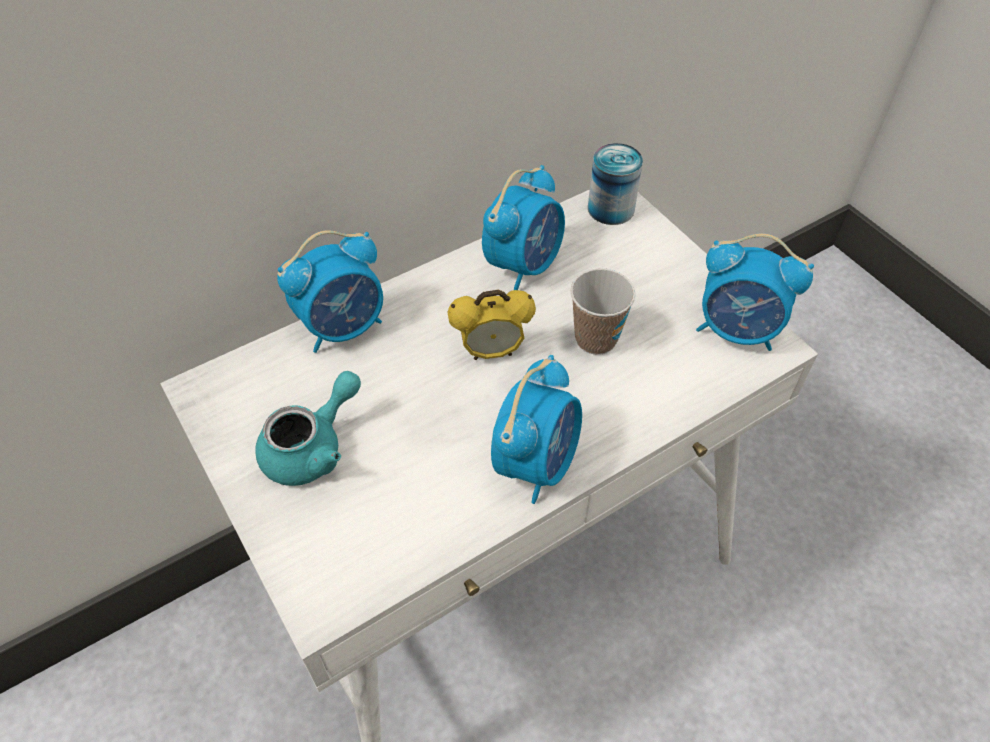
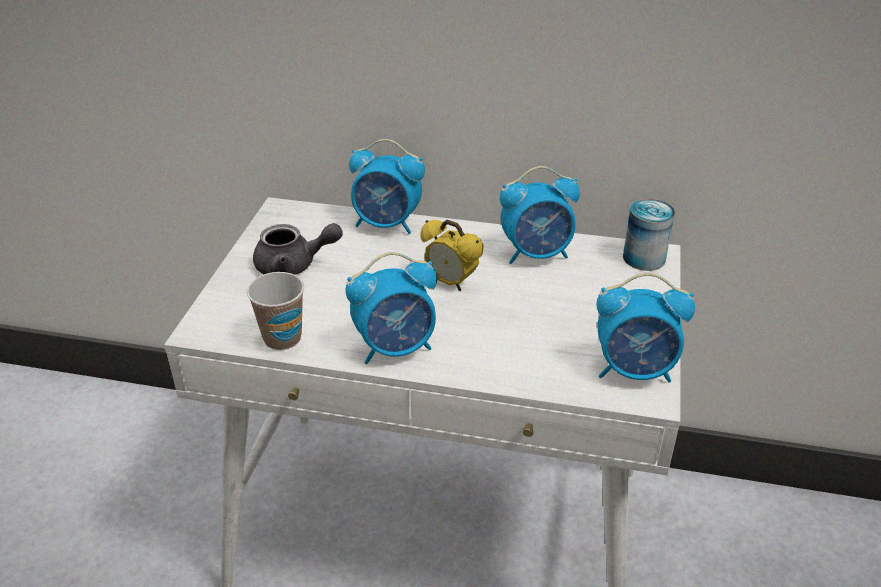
camera: 45 degrees right, 15 degrees down
turquoise teapot [255,371,361,486] -> grey teapot [253,223,343,275]
cup [571,268,635,355] -> cup moved to [247,272,304,350]
alarm clock [696,233,814,351] -> alarm clock turned 60 degrees counterclockwise [596,273,695,382]

